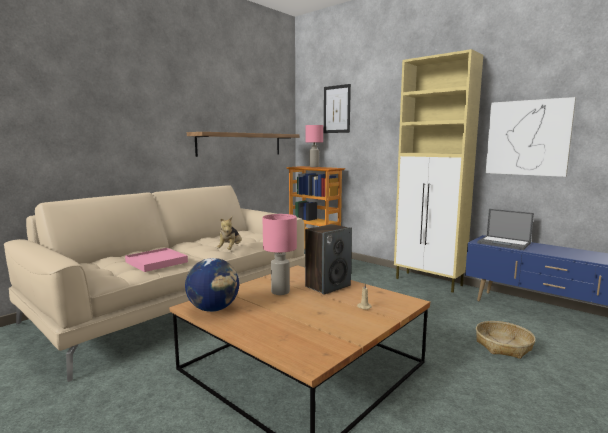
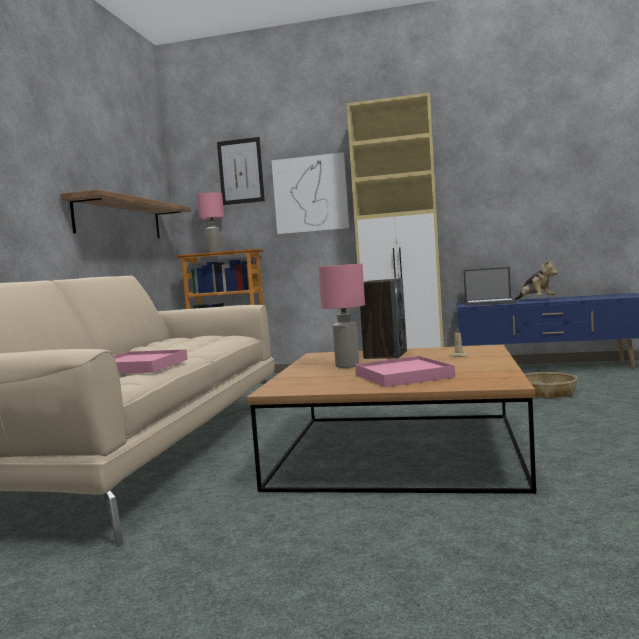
camera: 30 degrees left, 5 degrees down
globe [185,258,239,312] -> none
plush toy [217,217,242,250] -> plush toy moved to [515,260,558,300]
picture [486,97,576,177] -> picture moved to [271,152,350,234]
none -> pink tray [355,356,455,387]

